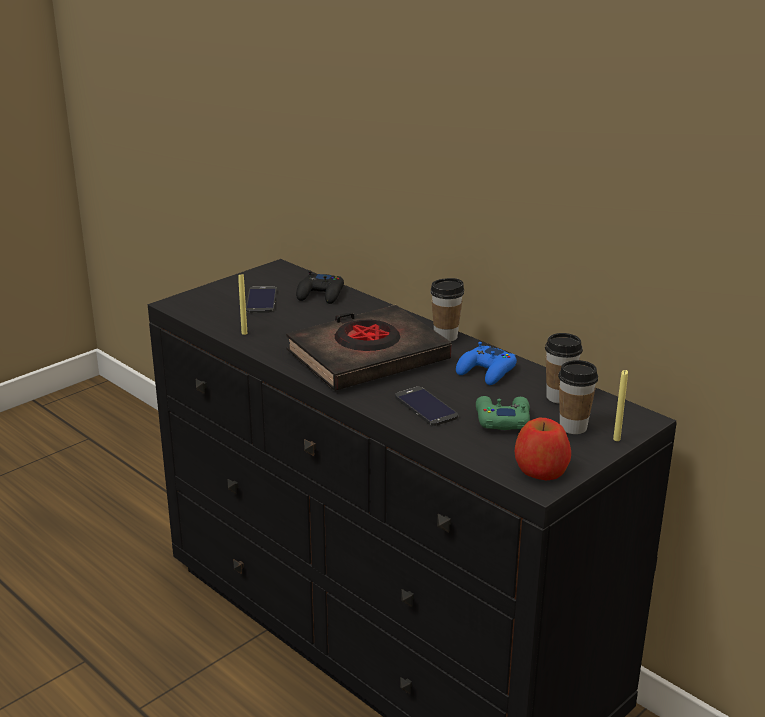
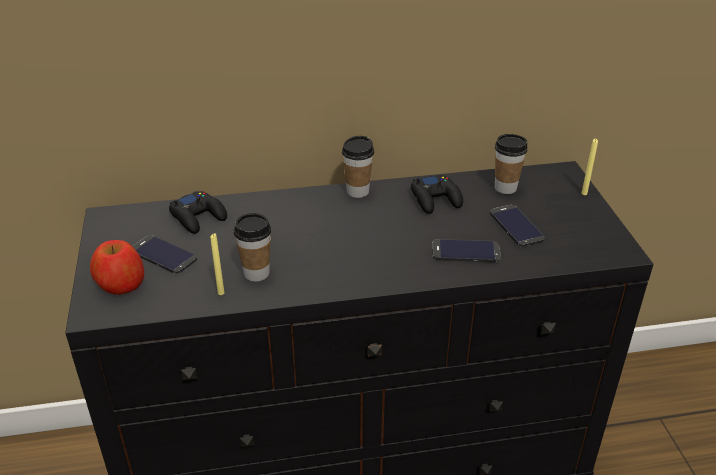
camera: 55 degrees left, 10 degrees up
black book [286,305,451,391] -> none
blue game controller [456,342,517,385] -> black game controller [411,175,463,214]
green game controller [476,396,530,430] -> phone [490,205,545,247]
apple [515,418,571,481] -> apple moved to [90,240,144,295]
cup [558,360,598,434] -> cup moved to [234,213,271,282]

